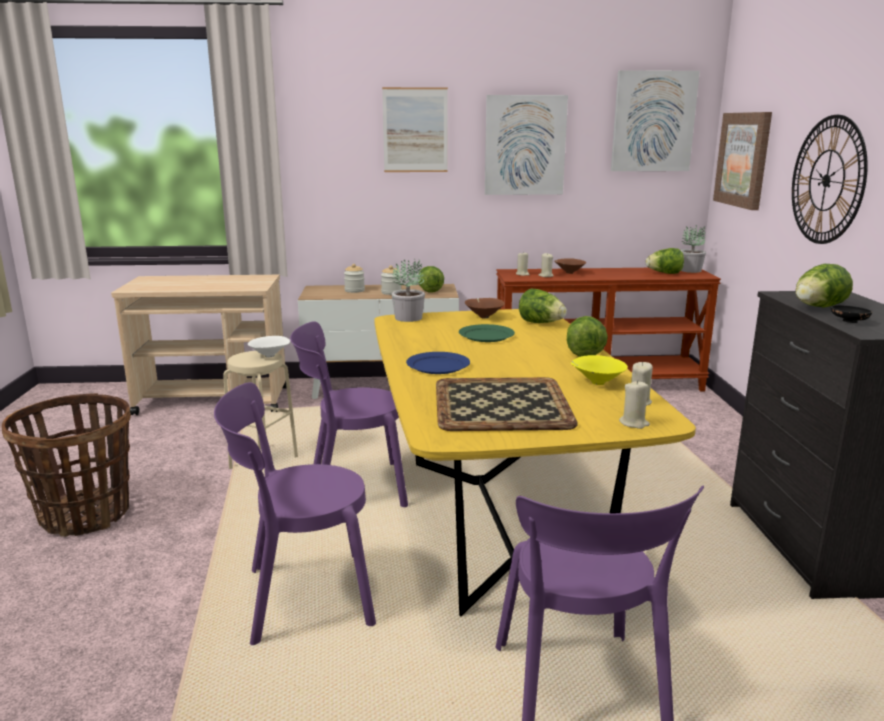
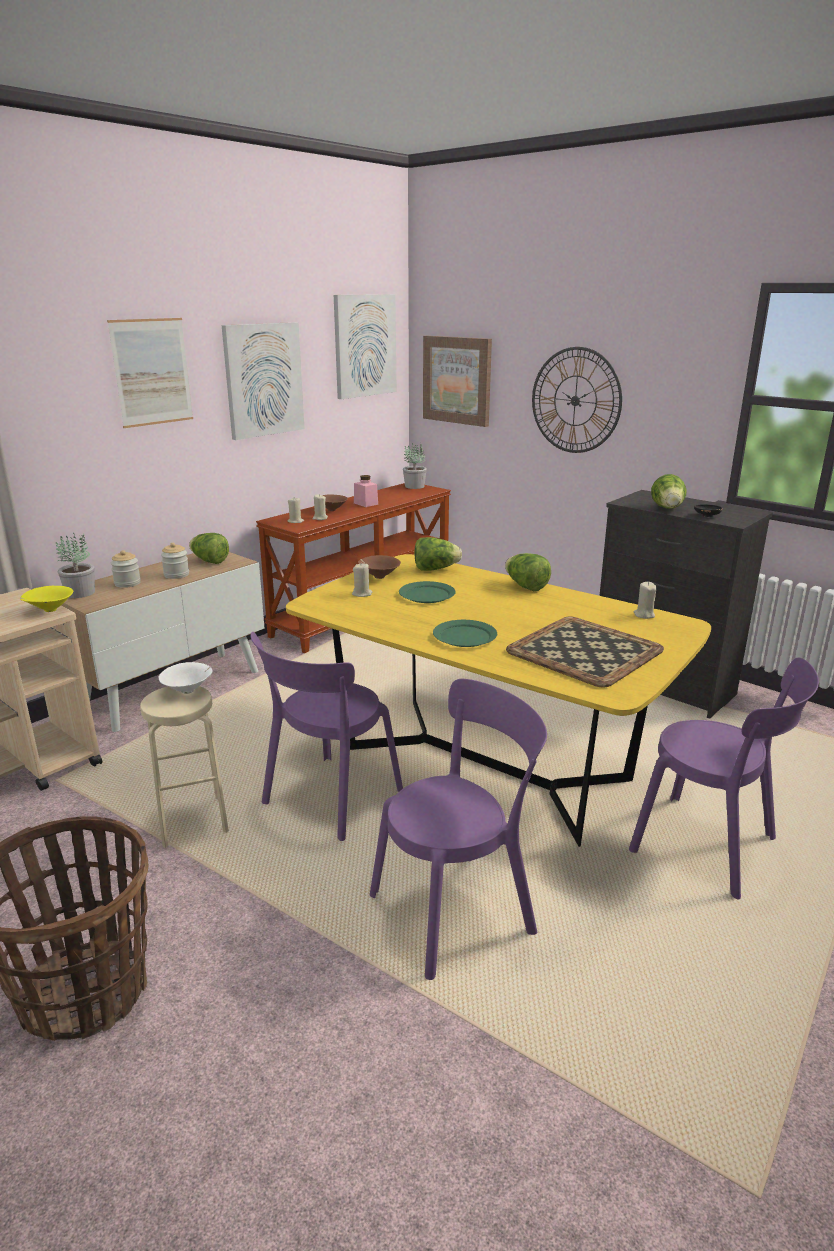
camera: 45 degrees left, 5 degrees up
purple chair [214,382,376,645] -> purple chair turned 150 degrees counterclockwise [370,679,547,980]
potted plant [391,259,425,322] -> potted plant moved to [56,533,95,598]
blue plate [406,352,470,374] -> green plate [433,620,497,647]
yellow bowl [571,355,628,385] -> yellow bowl moved to [20,586,73,612]
beige candle [619,380,650,429] -> beige candle moved to [352,563,372,597]
lettuce [645,248,684,274] -> none
none -> pink jar [354,475,378,507]

